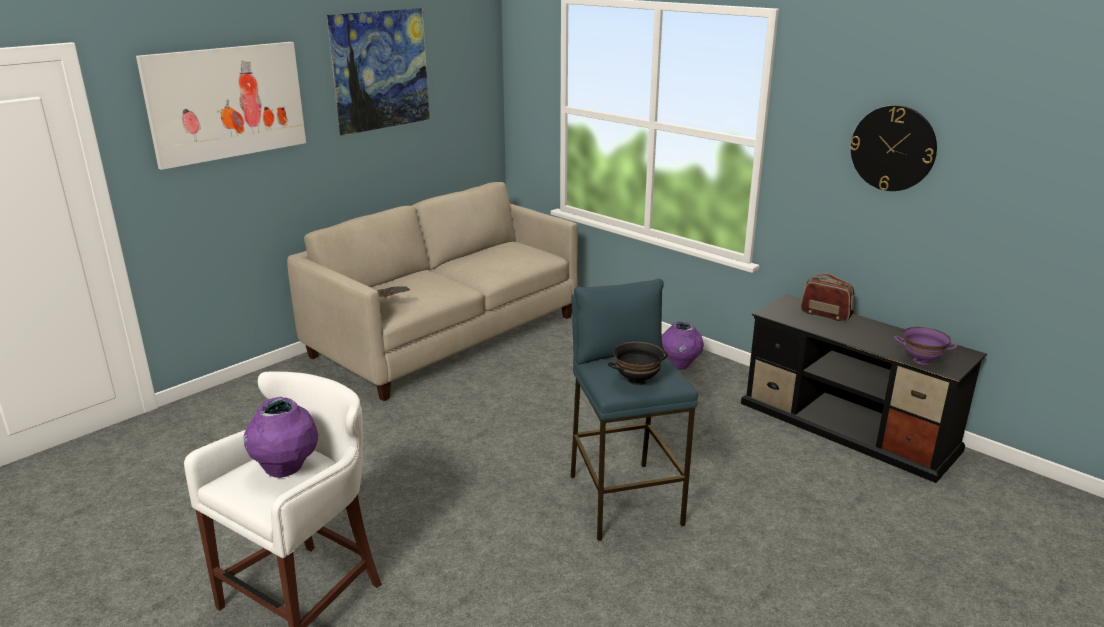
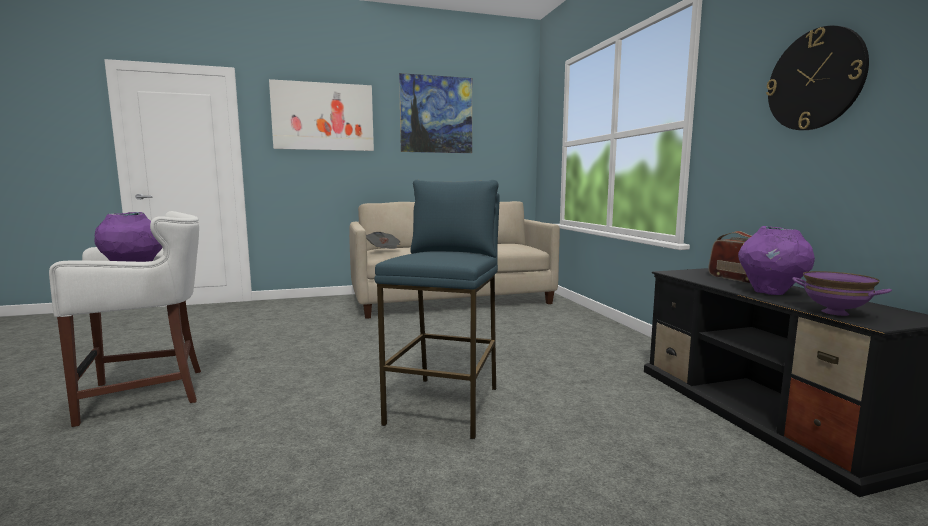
camera: 30 degrees right, 15 degrees down
black bowl [608,342,668,385] -> none
purple vase [662,322,704,370] -> purple vase moved to [738,226,815,295]

